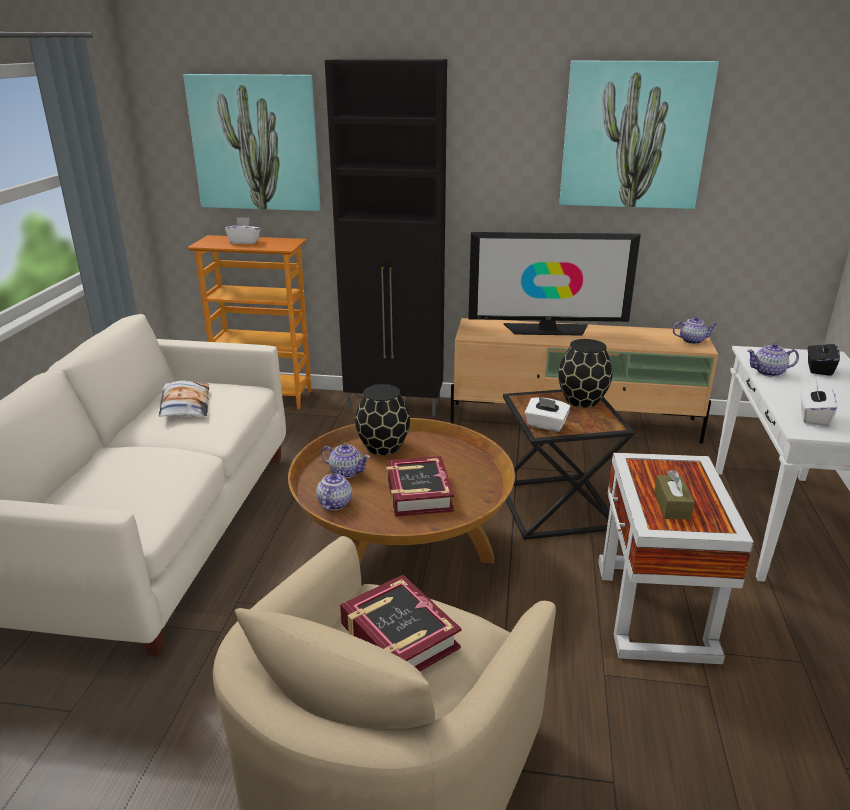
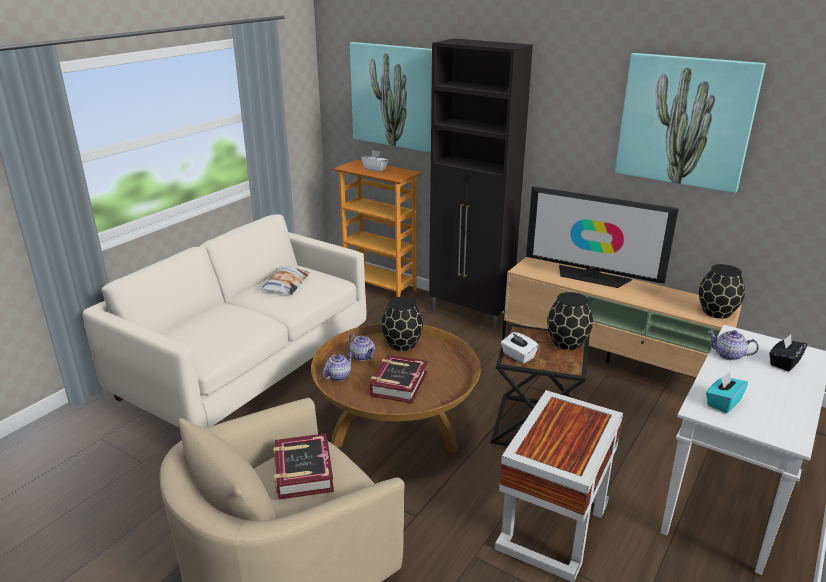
camera: 25 degrees right, 0 degrees up
brown tissue box [654,470,695,520] -> none
teapot [673,317,717,344] -> black vase [699,264,745,319]
white tissue box [801,387,837,426] -> turquoise tissue box [706,372,748,413]

